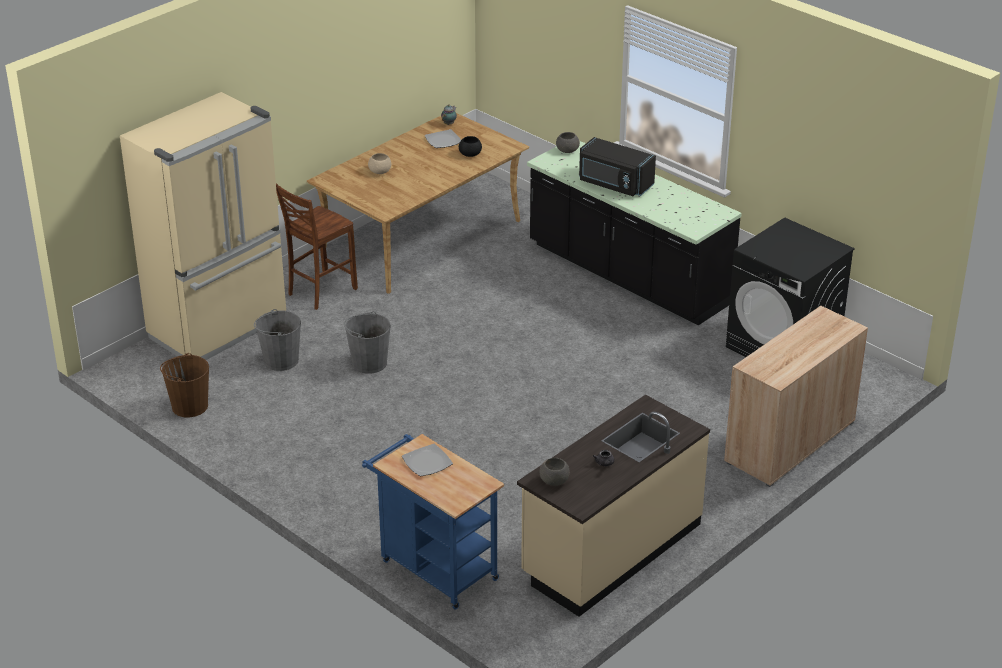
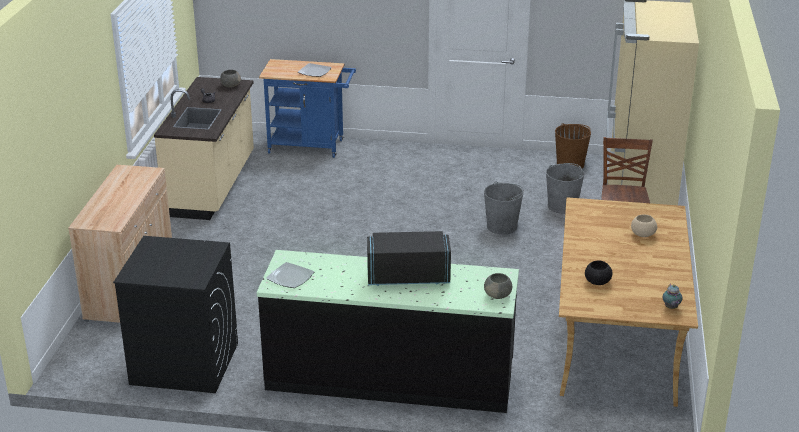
camera: 145 degrees right, 5 degrees down
plate [425,129,461,148] -> plate moved to [266,262,314,288]

